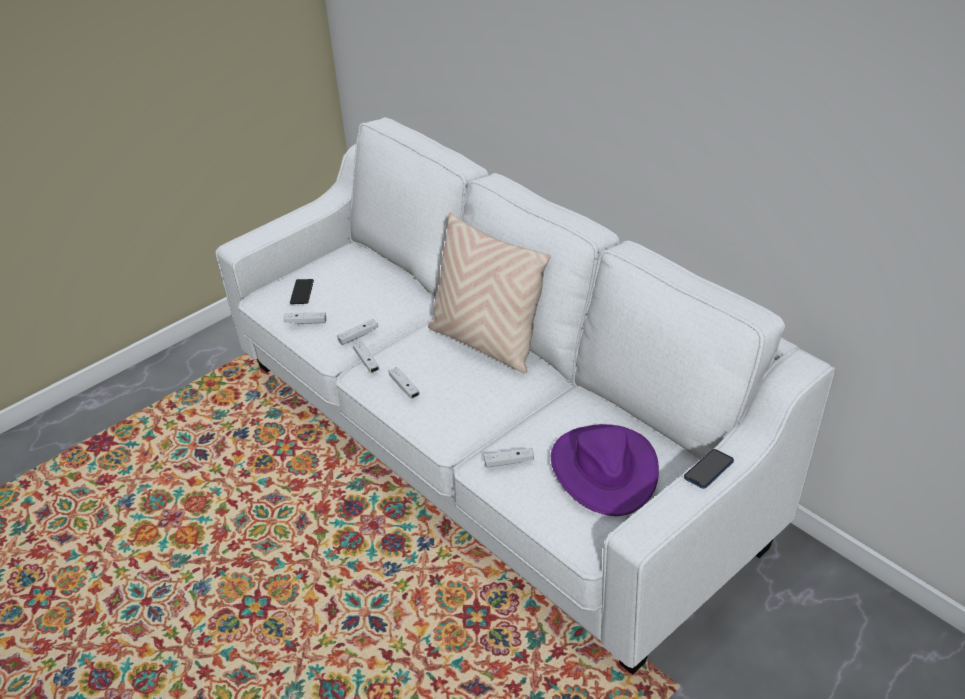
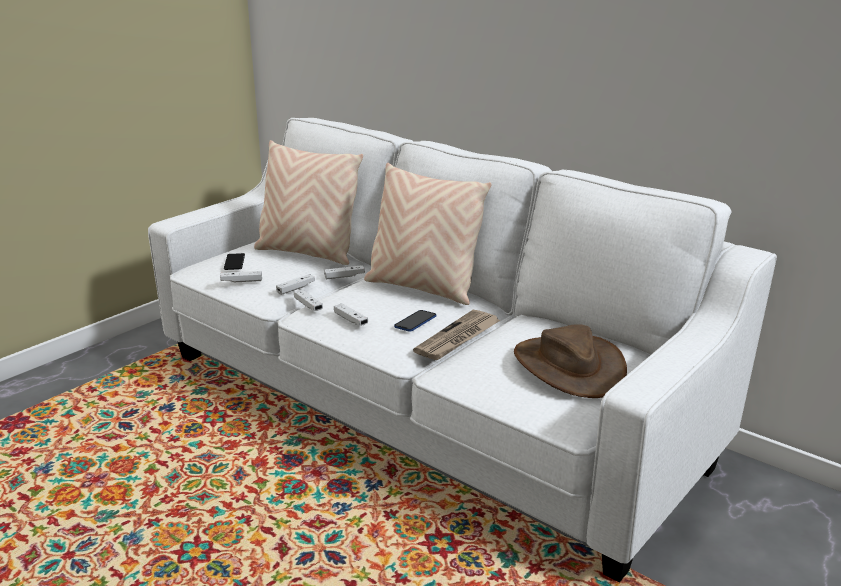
camera: 10 degrees left, 15 degrees down
white game controller [484,448,534,468] -> white game controller moved to [324,265,365,279]
purple hat [551,424,659,516] -> brown hat [514,324,627,398]
phone [684,449,734,489] -> phone moved to [394,310,436,331]
none -> beige pillow [254,140,363,265]
none -> newspaper [413,310,501,360]

